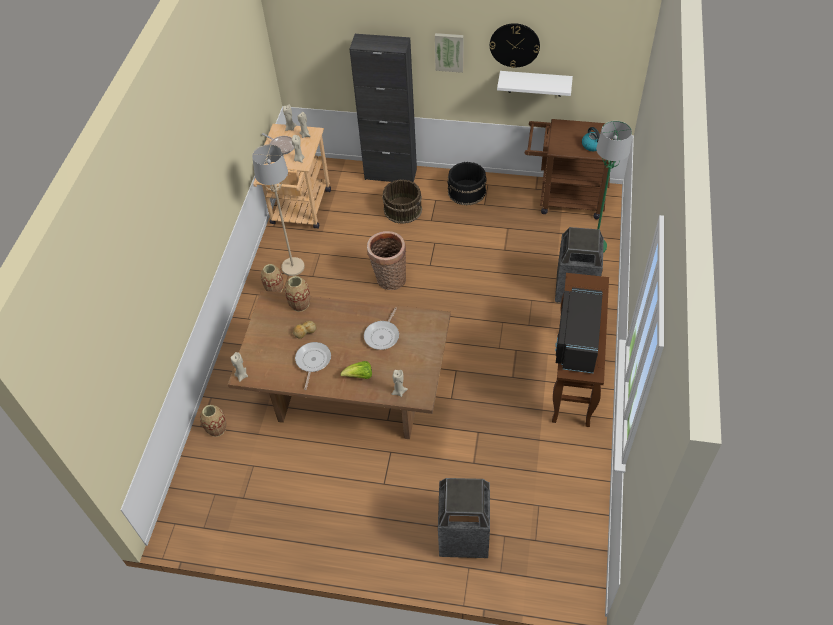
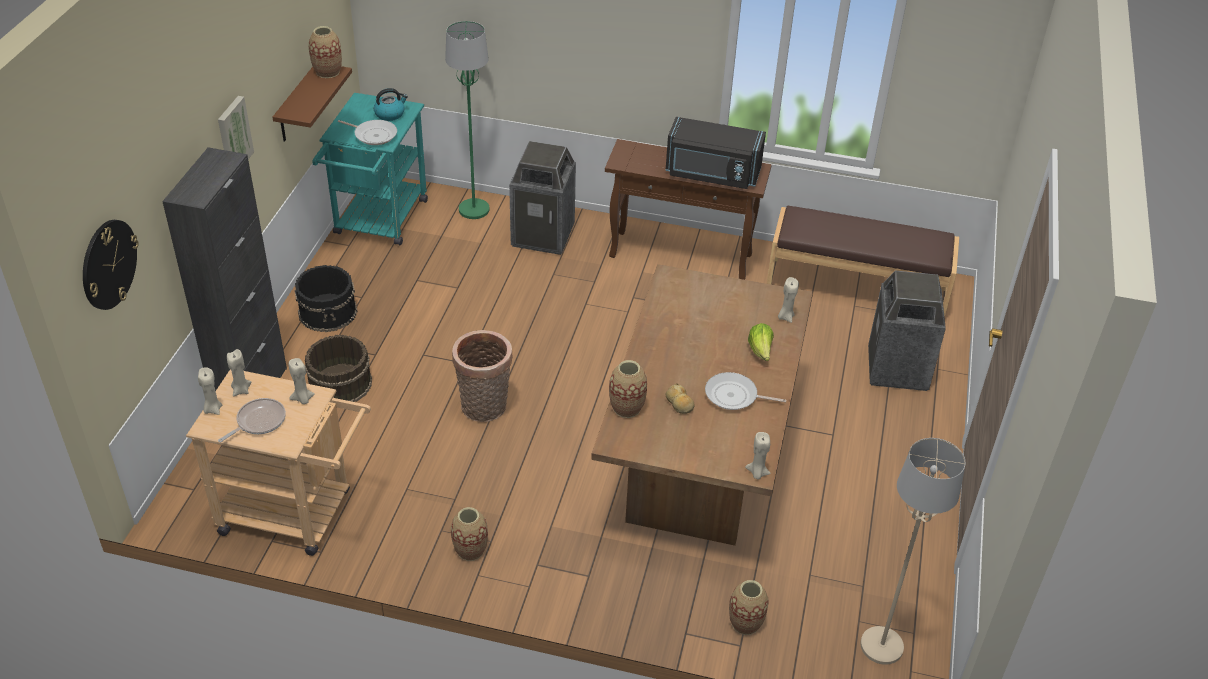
camera: 90 degrees left, 10 degrees down
beige floor lamp [252,144,305,276] -> beige floor lamp moved to [860,438,966,665]
frying pan [364,307,399,350] -> frying pan moved to [338,120,397,145]
wall clock [490,23,540,68] -> wall clock moved to [83,220,139,310]
white shelf [497,71,573,97] -> brown shelf [273,66,352,142]
brown cart [525,119,613,219] -> turquoise cart [312,93,428,245]
none -> vase [309,26,342,78]
none -> brown bench [767,206,959,317]

